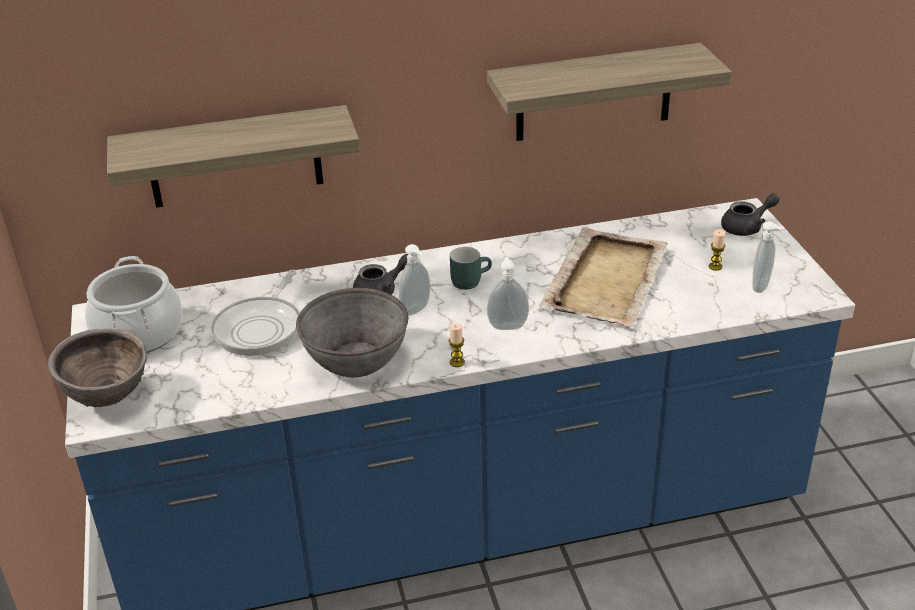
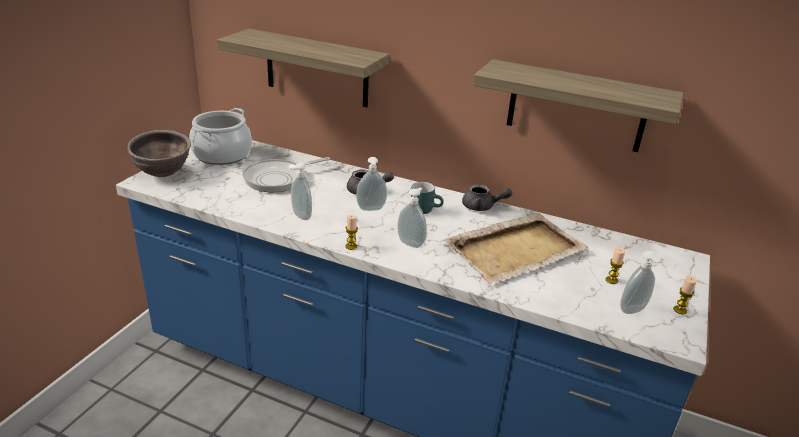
camera: 35 degrees right, 5 degrees down
grey bowl [296,288,408,377] -> soap dispenser [291,163,312,220]
grey teapot [721,193,780,236] -> grey teapot moved to [462,184,512,211]
none -> candle [673,276,697,314]

